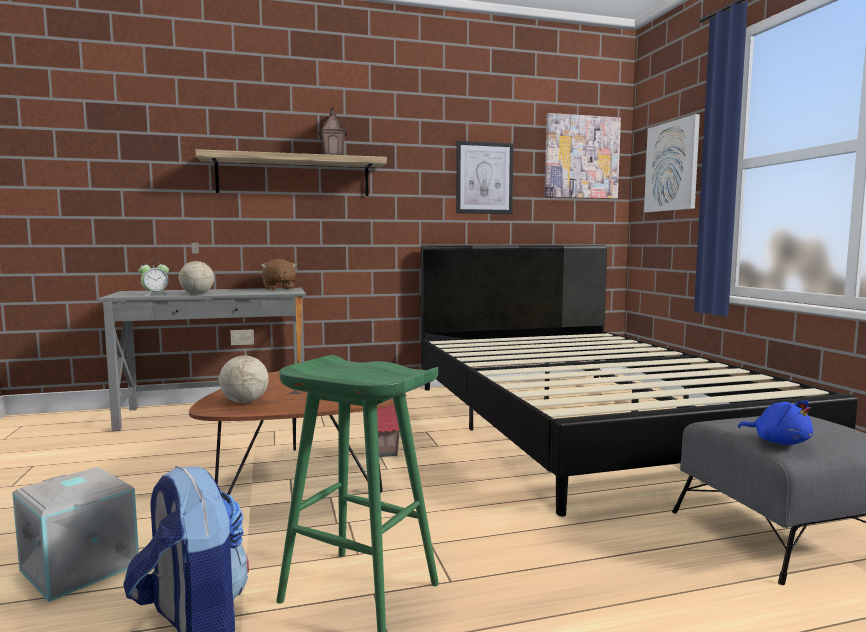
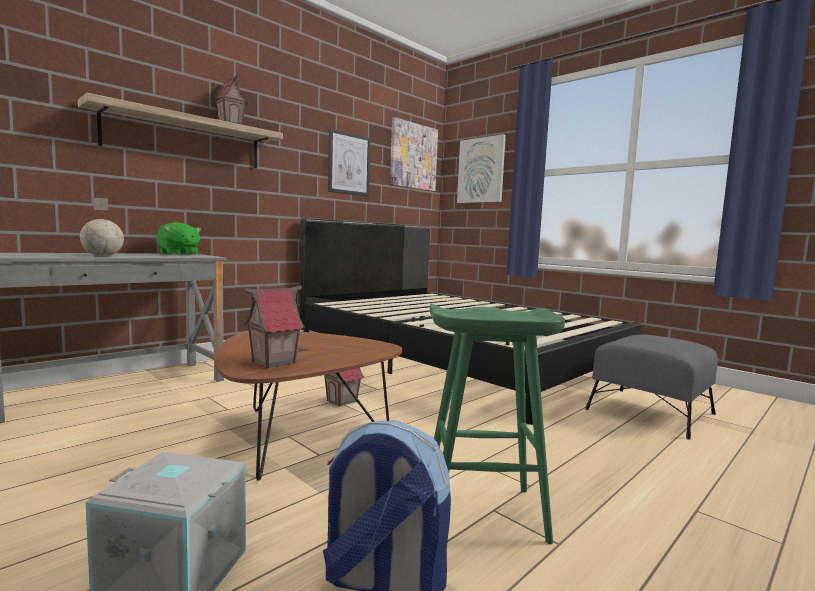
camera: 30 degrees left, 0 degrees up
alarm clock [138,260,169,296] -> none
globe [219,329,269,403] -> toy house [244,286,305,368]
brown plush toy [261,258,298,290] -> green plush toy [157,222,202,255]
blue plush toy [738,401,813,445] -> none

